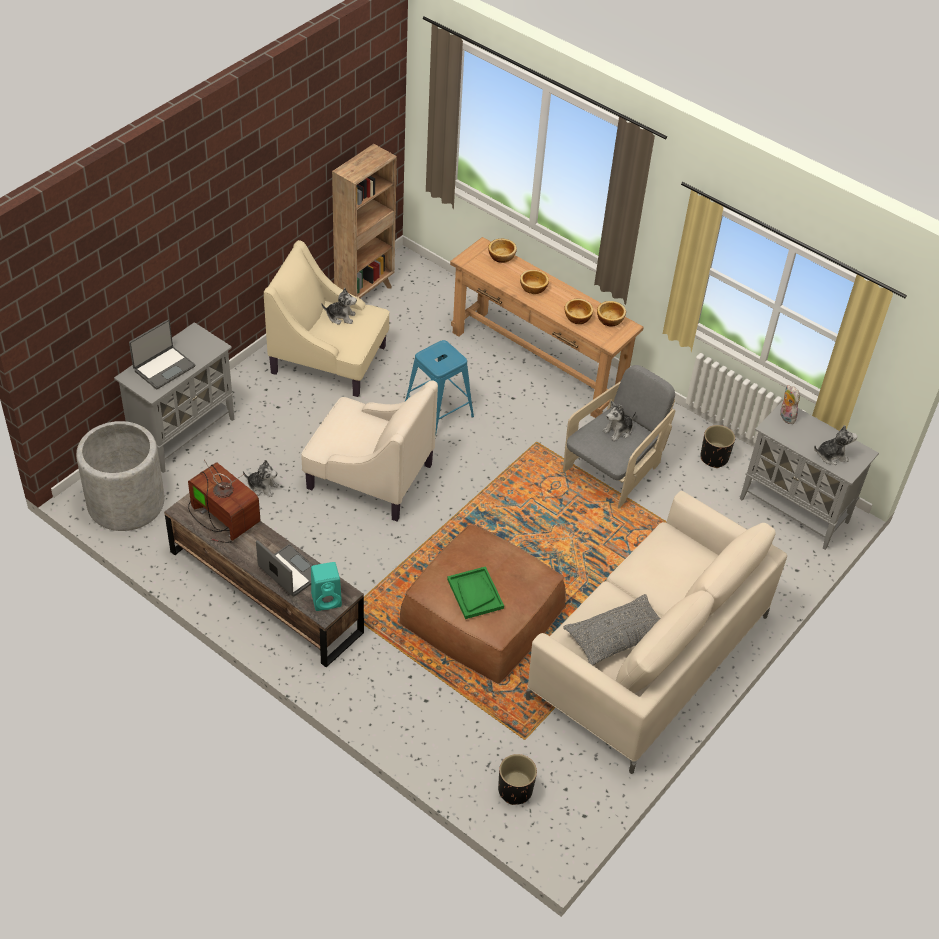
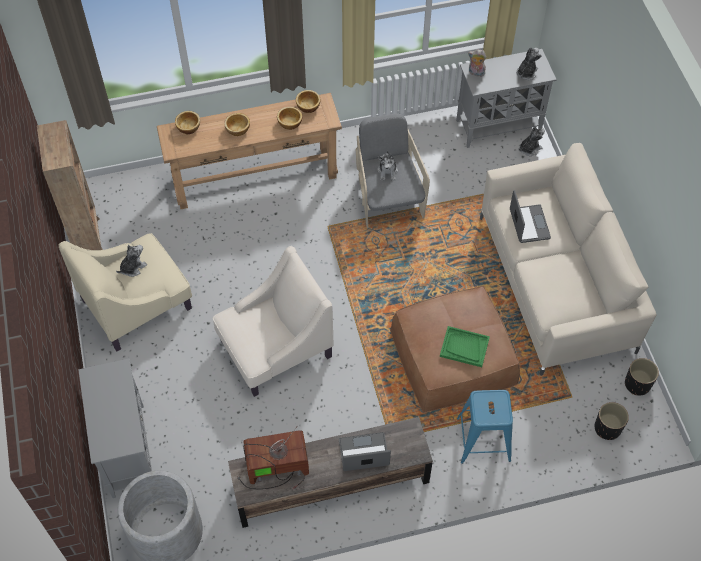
camera: 50 degrees left, 10 degrees up
laptop [129,319,196,389] -> laptop moved to [510,190,551,243]
plush toy [243,460,279,497] -> plush toy moved to [519,126,545,156]
turquoise speaker [311,562,342,611] -> none
blue stool [405,340,474,438] -> blue stool moved to [457,390,513,464]
grey pillow [563,594,660,665] -> none
black planter [701,425,735,468] -> black planter moved to [625,358,659,395]

